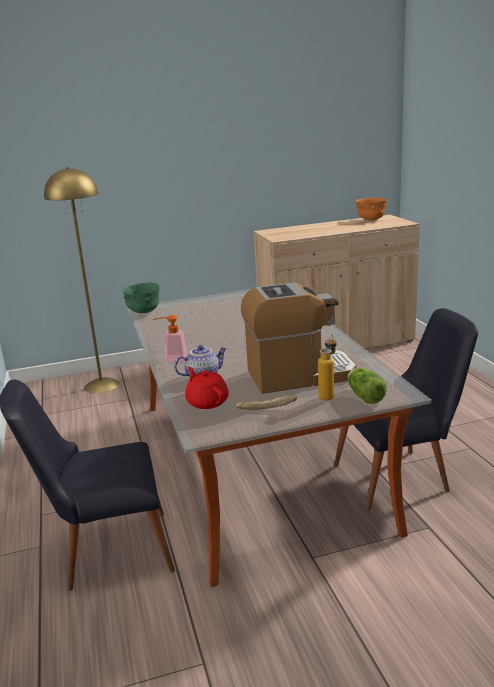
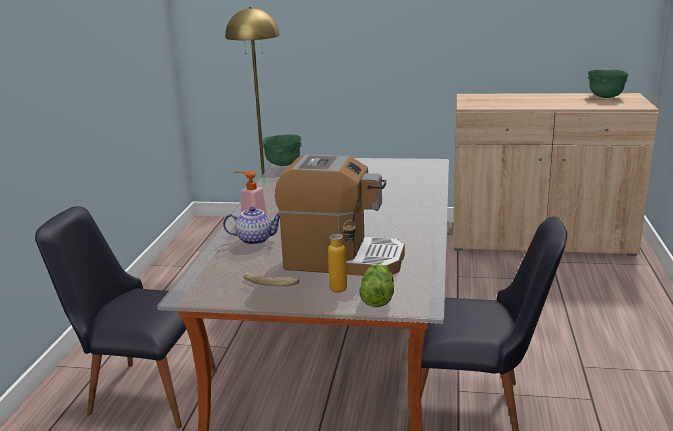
camera: 25 degrees right, 0 degrees up
red teapot [185,367,229,409] -> none
orange bowl [356,198,387,221] -> green bowl [588,70,628,98]

